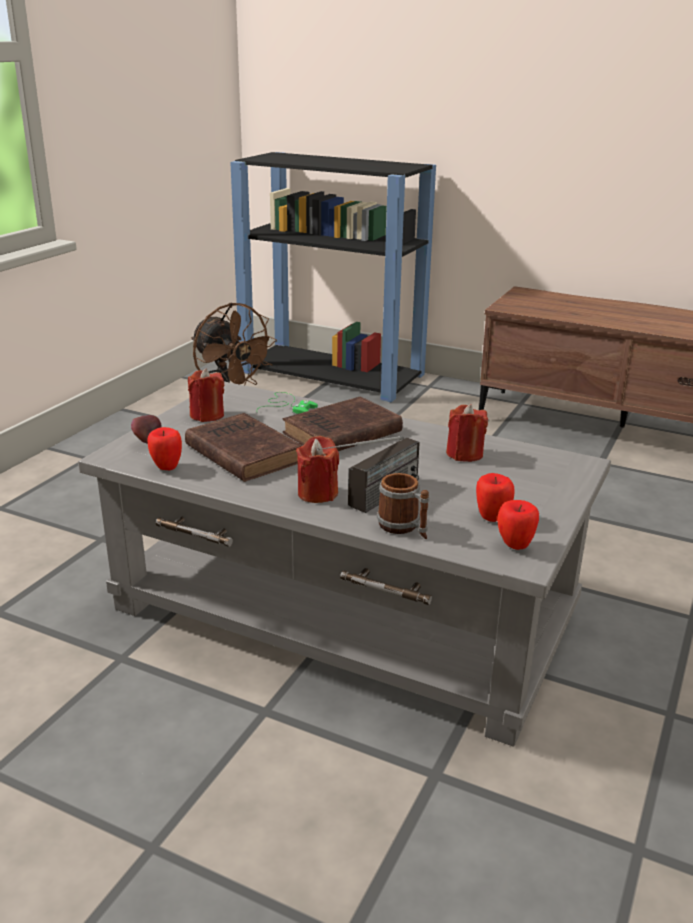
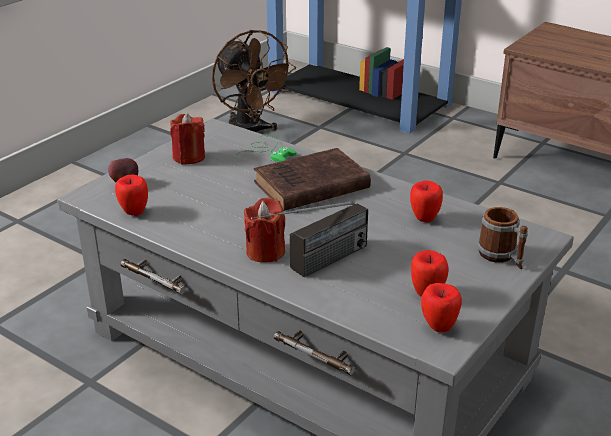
camera: 10 degrees right, 5 degrees up
brown book [185,413,303,482] -> none
mug [377,473,429,539] -> mug moved to [477,207,528,269]
red candle [446,404,488,462] -> apple [410,180,443,223]

